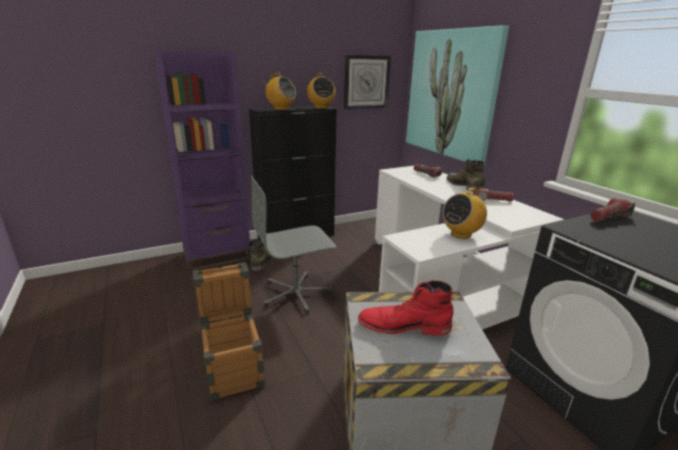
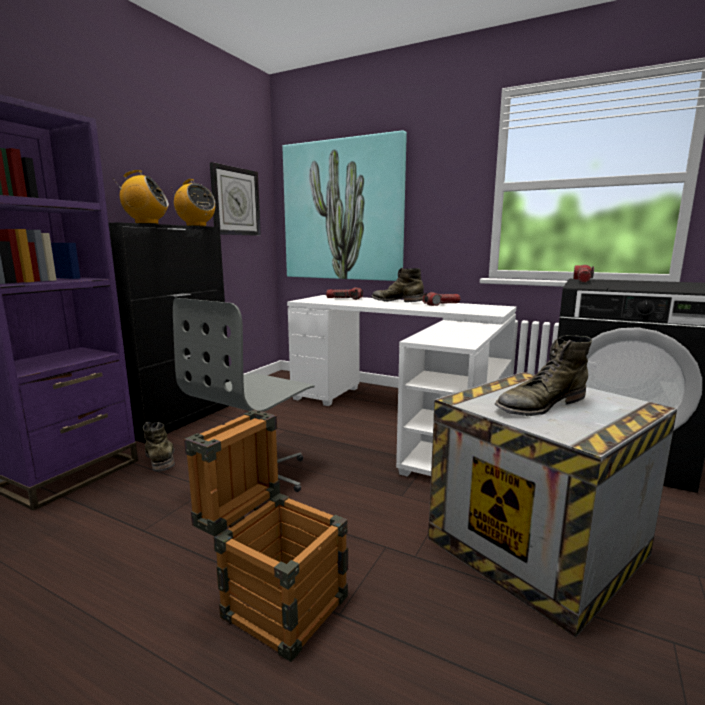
camera: 35 degrees left, 10 degrees down
red boot [358,281,454,336] -> green boot [494,335,592,416]
radio [443,188,487,239] -> none

